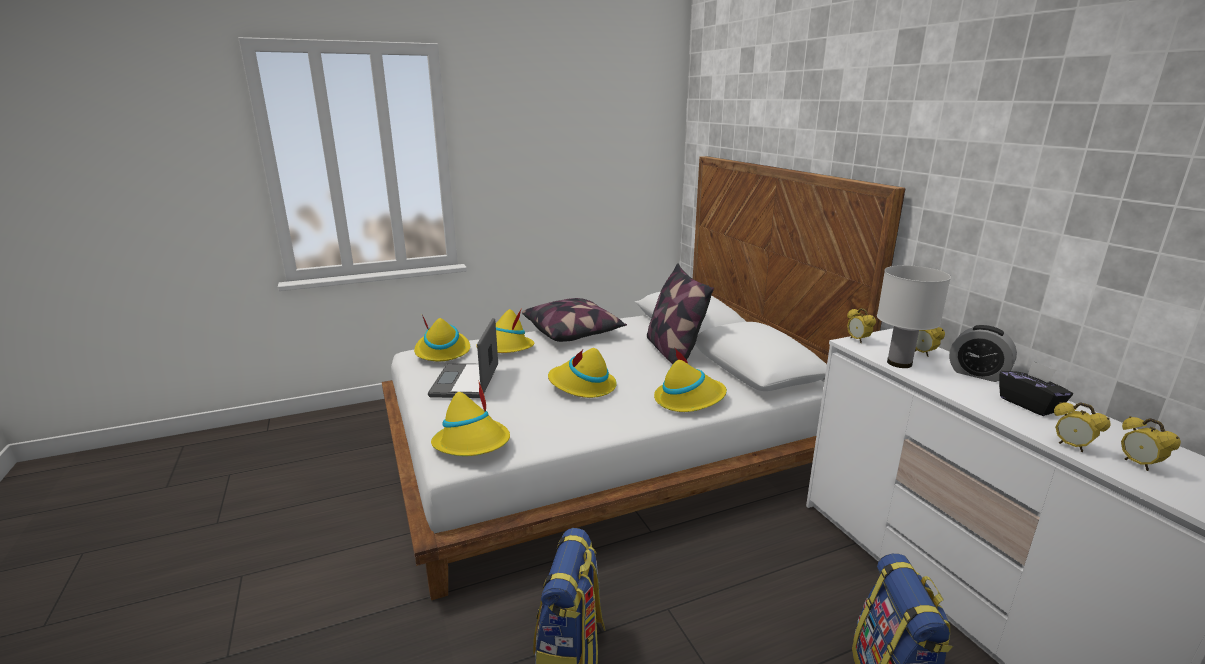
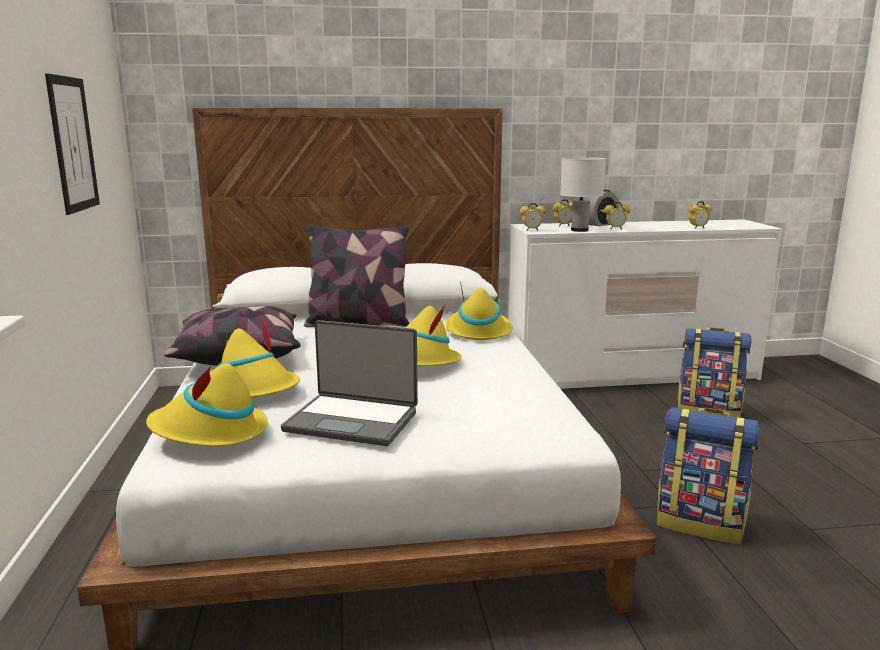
camera: 75 degrees left, 5 degrees down
yellow hat [431,380,510,456] -> none
black tissue box [999,361,1073,416] -> none
alarm clock [1121,416,1181,471] -> alarm clock moved to [604,202,630,229]
none -> picture [45,73,100,215]

